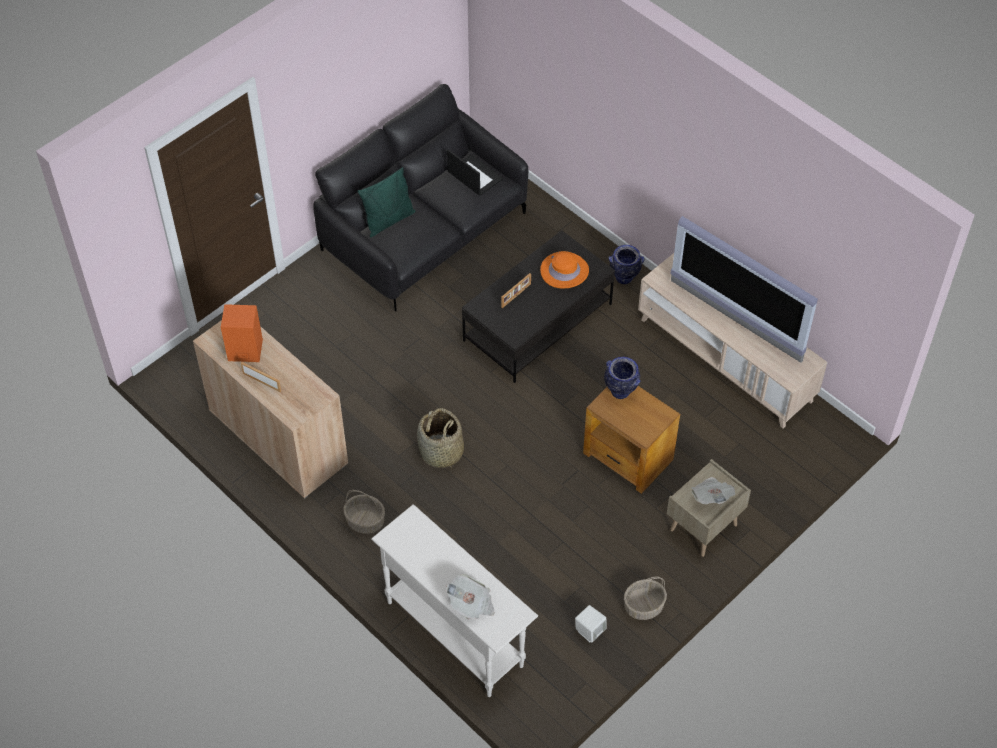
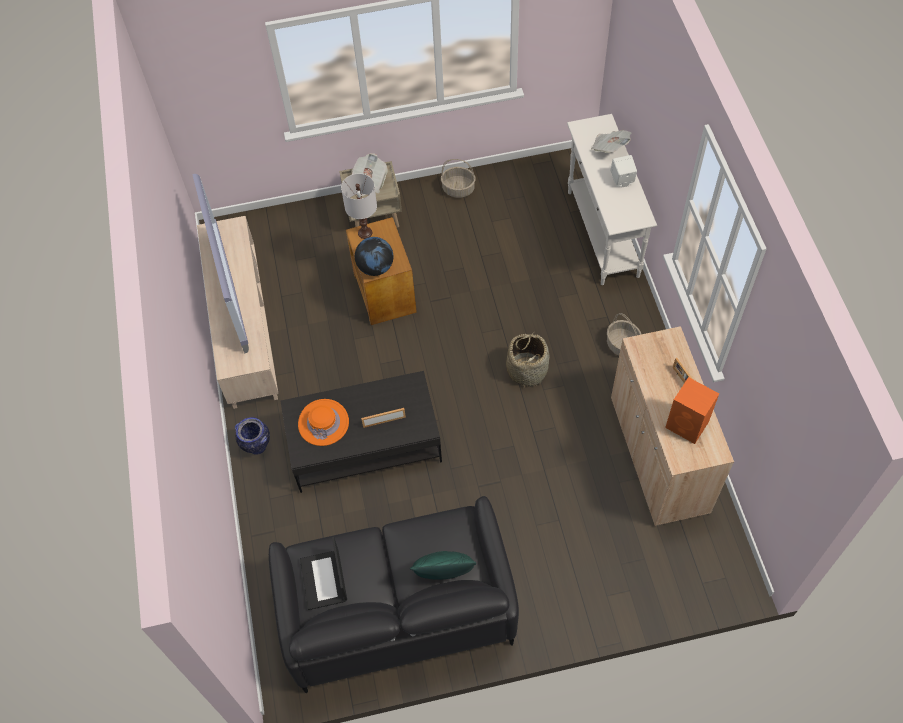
camera: 145 degrees left, 5 degrees up
white speaker [575,605,607,642] -> white speaker moved to [610,155,637,187]
vase [604,357,640,399] -> globe [355,237,394,276]
none -> white table lamp [341,173,377,239]

